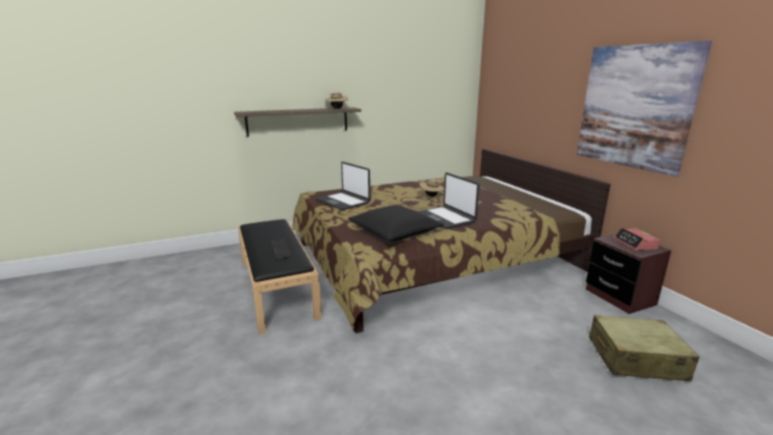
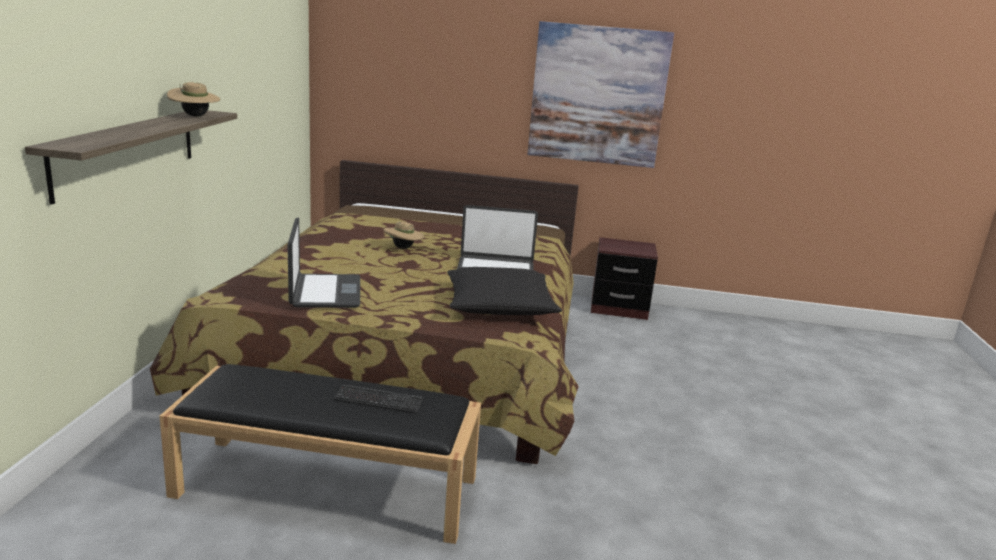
camera: 60 degrees left, 0 degrees up
laptop [316,162,370,210] -> laptop turned 90 degrees counterclockwise [287,217,360,308]
beige suitcase [589,315,699,382] -> none
alarm clock [614,227,660,251] -> none

